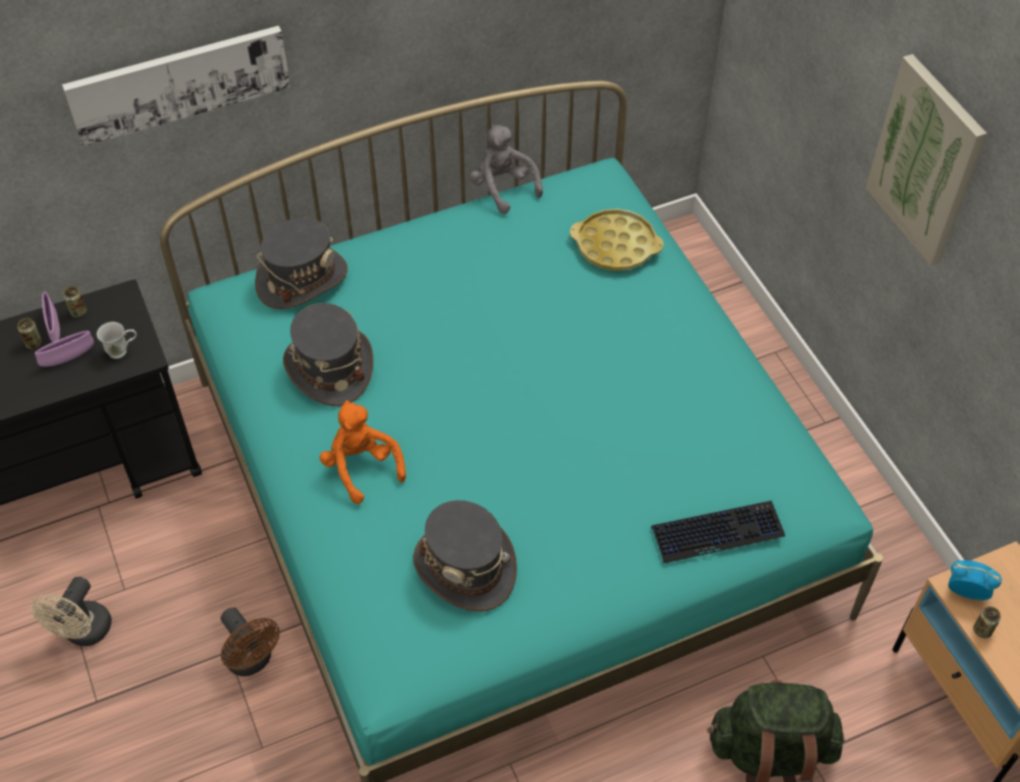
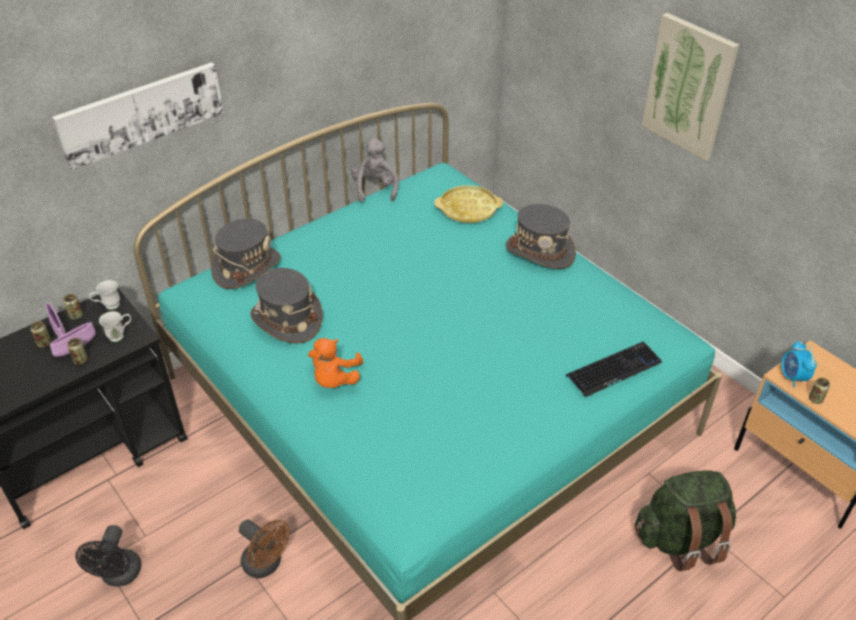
camera: 15 degrees left, 10 degrees down
beige fan [31,577,112,646] -> black fan [75,525,141,587]
orange plush toy [319,400,406,504] -> orange plush toy turned 120 degrees counterclockwise [308,338,364,388]
grey hat [413,500,517,611] -> grey hat moved to [506,204,576,269]
grey plush toy [470,124,543,214] -> grey plush toy turned 45 degrees clockwise [351,138,399,202]
alarm clock [948,560,1002,600] -> alarm clock turned 105 degrees counterclockwise [782,340,817,387]
none -> can [67,338,88,365]
none -> white mug [89,280,120,310]

